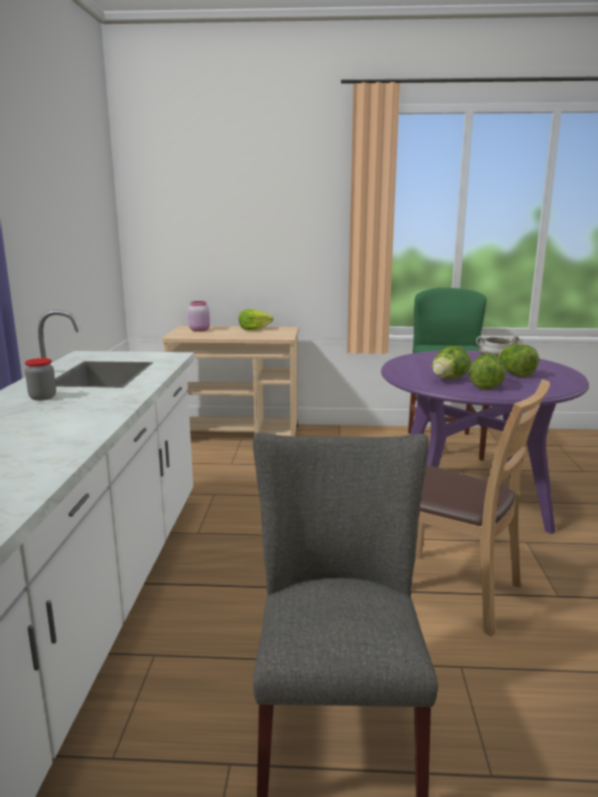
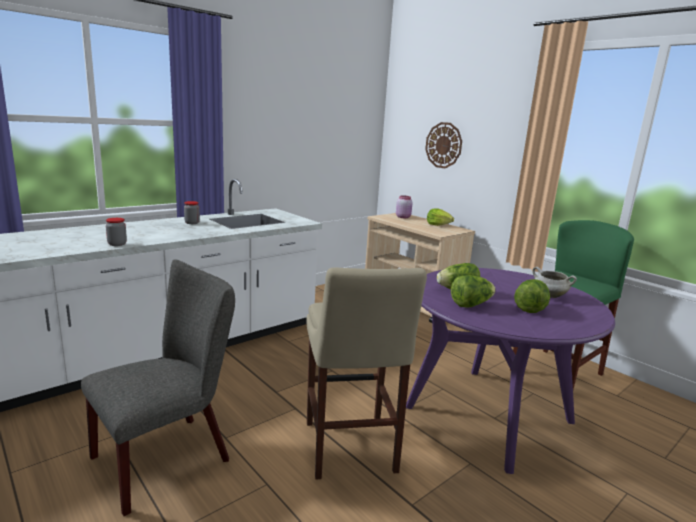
camera: 45 degrees right, 0 degrees up
brown chair [415,379,550,637] -> beige stool [306,268,427,480]
none -> jar [106,218,127,246]
none -> wall clock [425,122,462,169]

